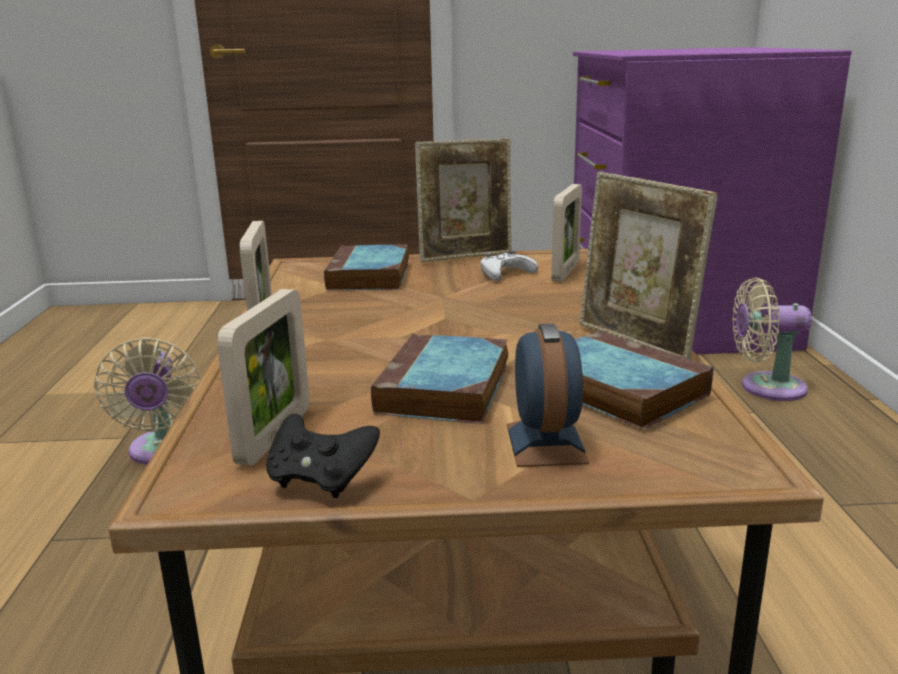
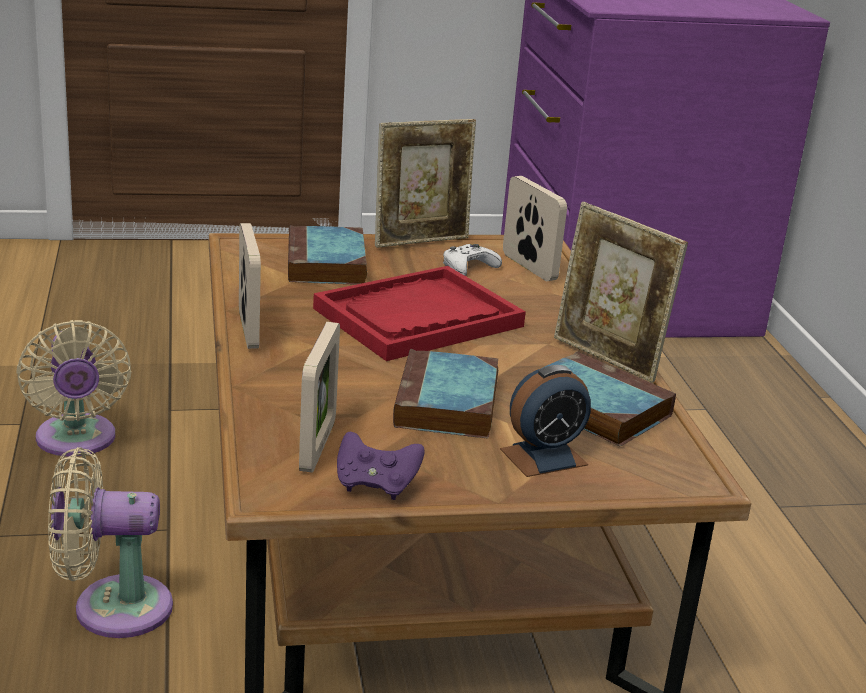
camera: 10 degrees left, 5 degrees up
black game controller [266,414,380,498] -> purple game controller [337,432,425,500]
alarm clock [507,324,589,467] -> alarm clock turned 75 degrees clockwise [500,365,591,477]
picture frame [551,184,582,282] -> picture frame turned 45 degrees counterclockwise [503,176,567,281]
beige fan [732,278,812,401] -> beige fan moved to [48,447,173,638]
none -> red tray [313,266,526,361]

